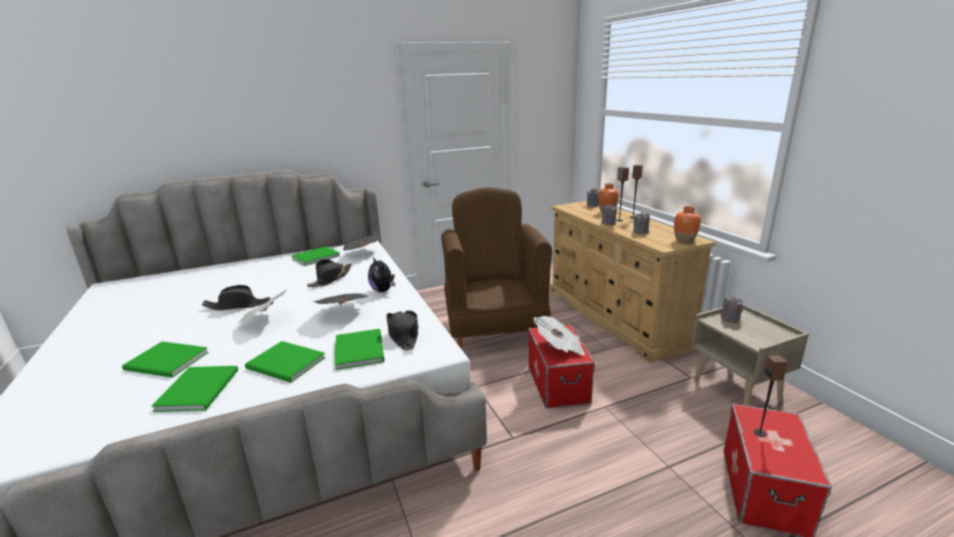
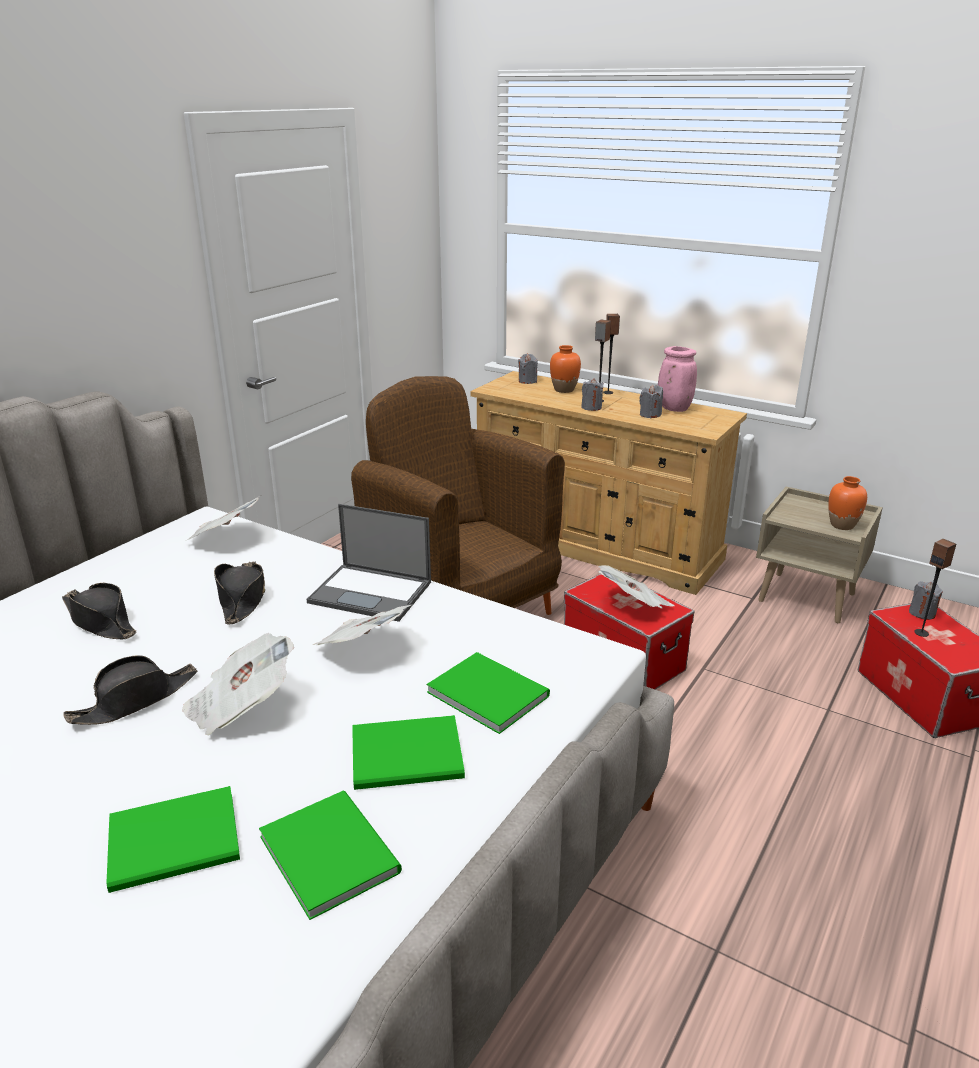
camera: 35 degrees left, 5 degrees up
green book [292,246,340,266] -> none
plush toy [368,257,395,292] -> laptop [307,504,431,622]
black hat [386,311,419,351] -> black hat moved to [62,583,136,639]
orange vase [674,206,701,244] -> orange vase moved to [828,476,867,530]
grey candle [721,297,744,323] -> grey candle moved to [909,581,943,620]
none -> pink vase [658,346,697,412]

